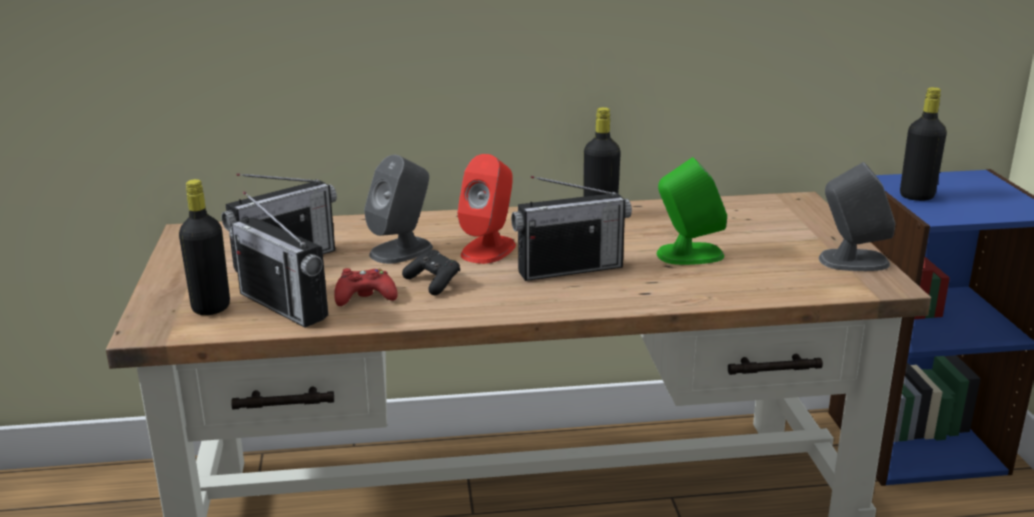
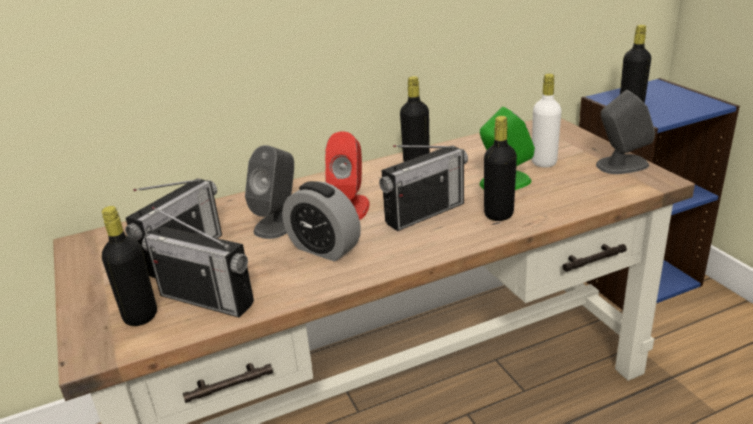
camera: 15 degrees left, 5 degrees up
red game controller [334,268,398,306] -> none
black game controller [402,250,460,295] -> alarm clock [282,181,361,262]
none -> black bottle [484,116,517,221]
none -> white bottle [532,74,561,168]

